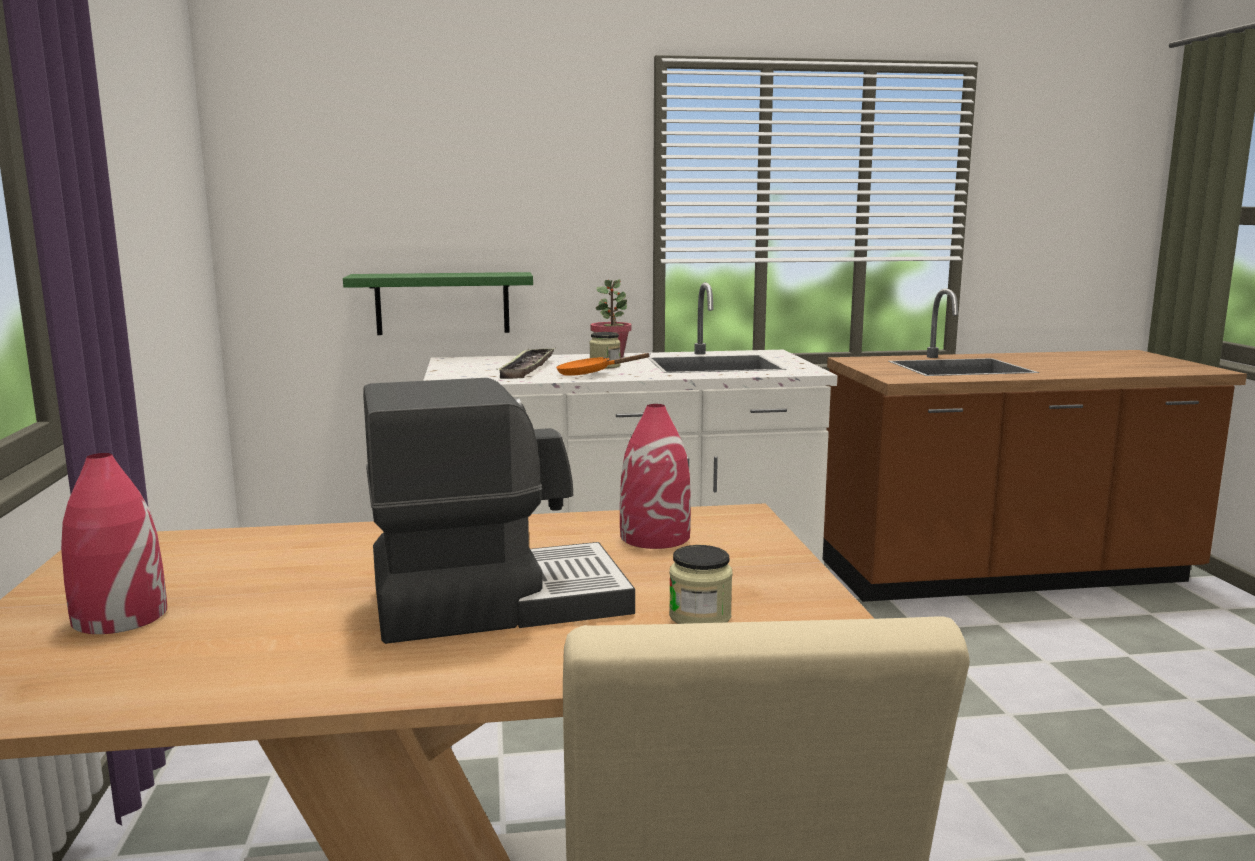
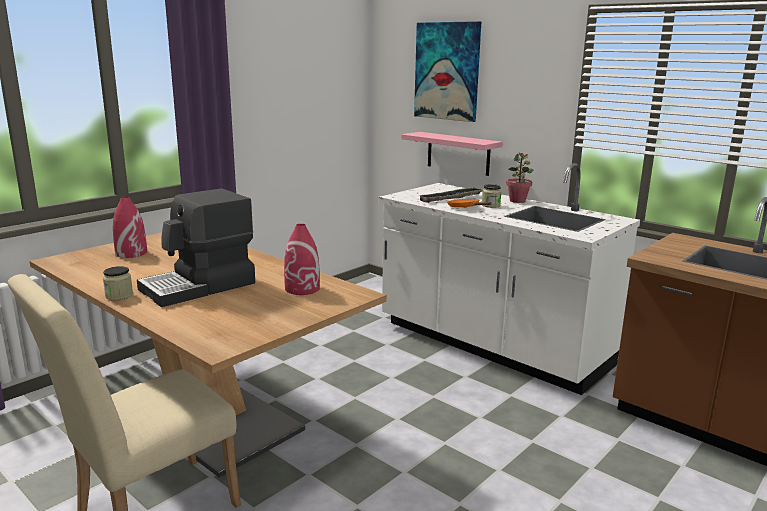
camera: 50 degrees right, 5 degrees up
green shelf [343,272,533,335] -> pink shelf [401,132,503,176]
coffee machine [363,378,635,644] -> coffee machine turned 105 degrees clockwise [137,189,255,307]
jar [669,545,732,624] -> jar moved to [103,266,133,300]
none -> picture [414,21,481,122]

